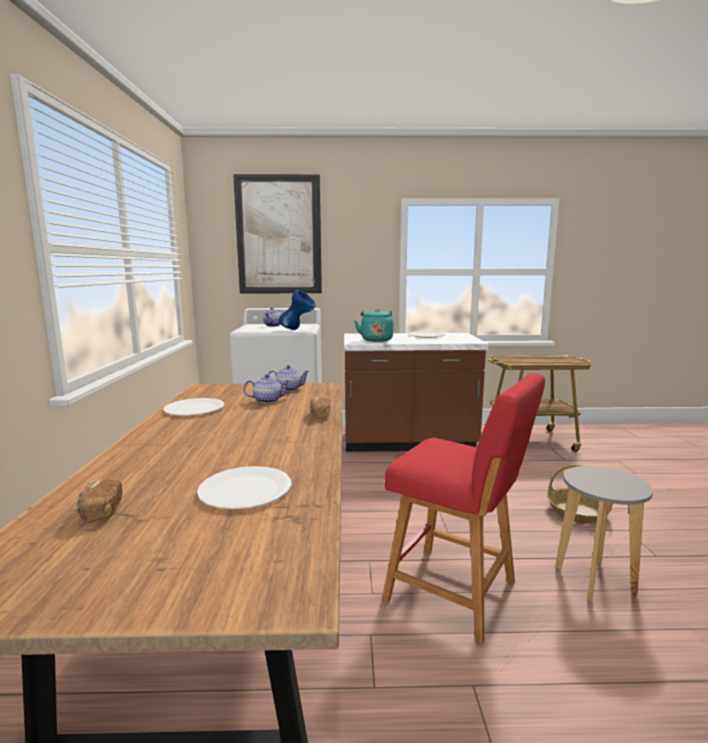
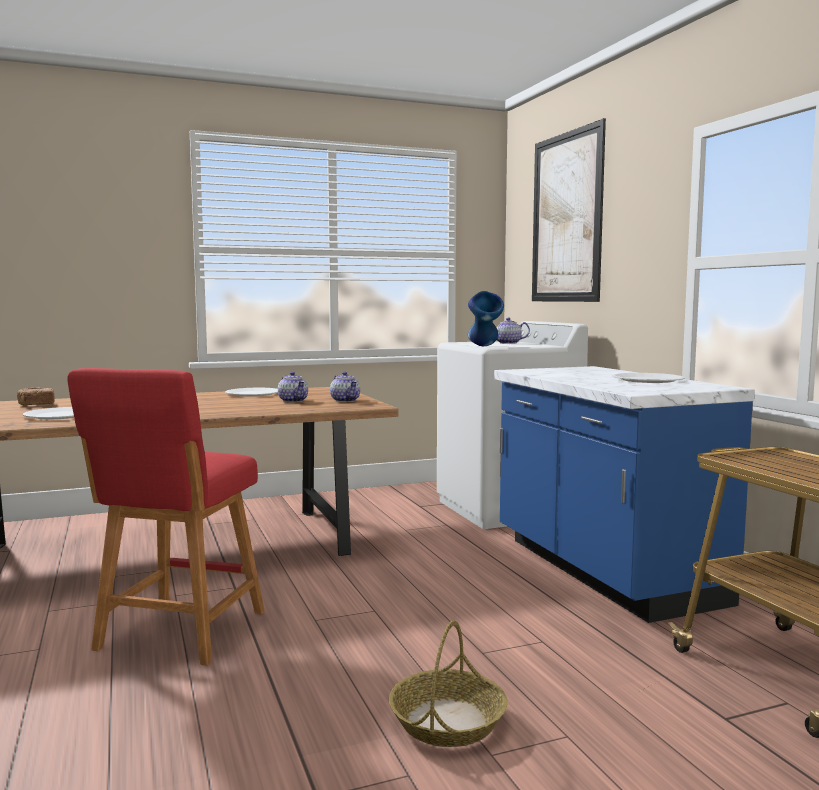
camera: 70 degrees right, 5 degrees down
bread [309,397,330,419] -> none
brown counter [344,333,489,452] -> blue counter [494,366,755,623]
turquoise kettle [354,309,393,342] -> none
grey stool [555,466,653,602] -> none

